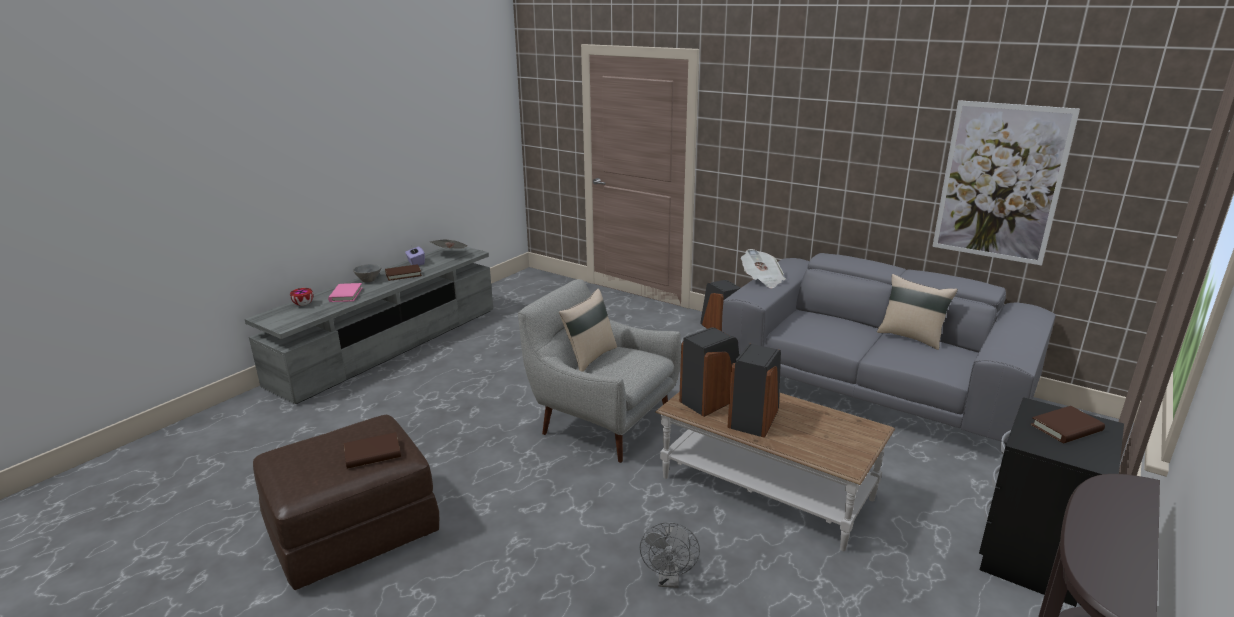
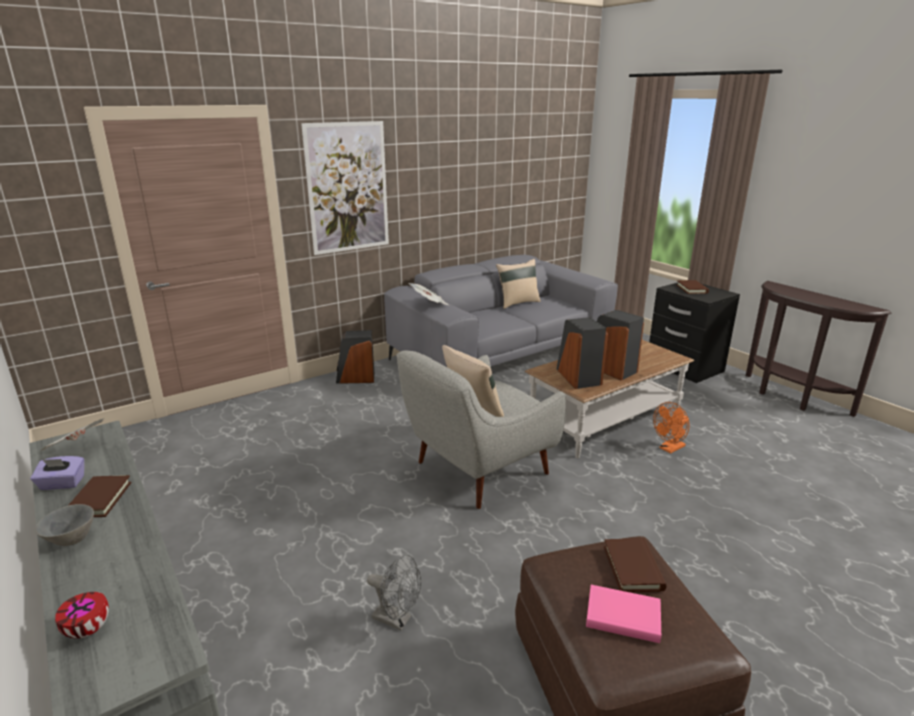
camera: 70 degrees left, 0 degrees up
pink book [328,283,362,302] -> pink book moved to [586,585,661,643]
grey fan [640,522,700,588] -> grey fan moved to [367,555,421,631]
picture [932,100,1080,266] -> picture moved to [301,121,389,255]
none -> orange fan [653,402,689,454]

